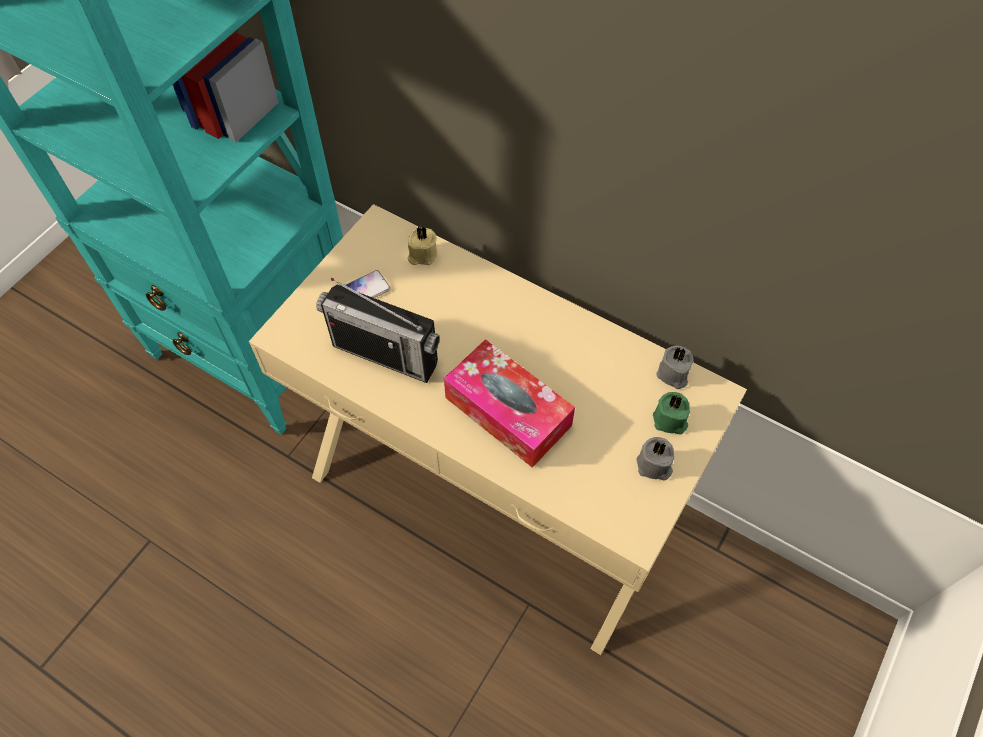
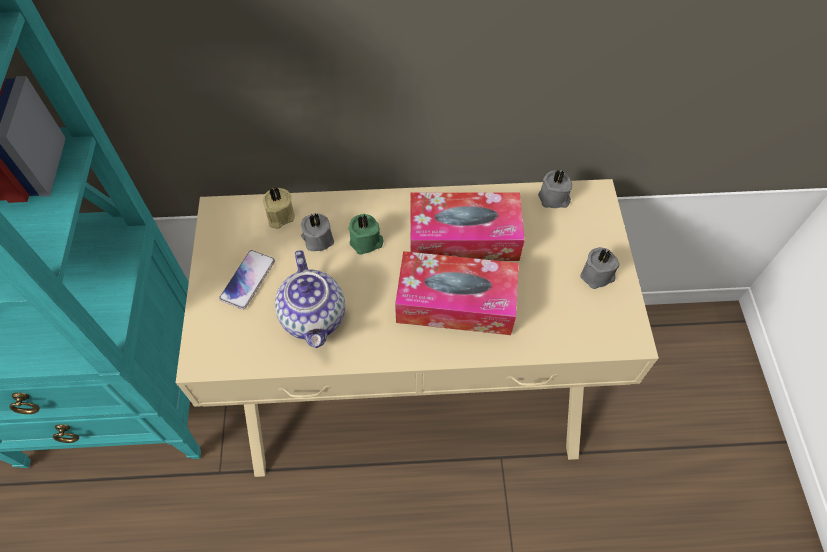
camera: 35 degrees left, 0 degrees up
radio [316,278,440,383] -> teapot [275,250,345,348]
green candle [653,392,690,434] -> green candle moved to [349,214,383,255]
none -> grey candle [301,213,334,251]
none -> tissue box [411,192,525,261]

